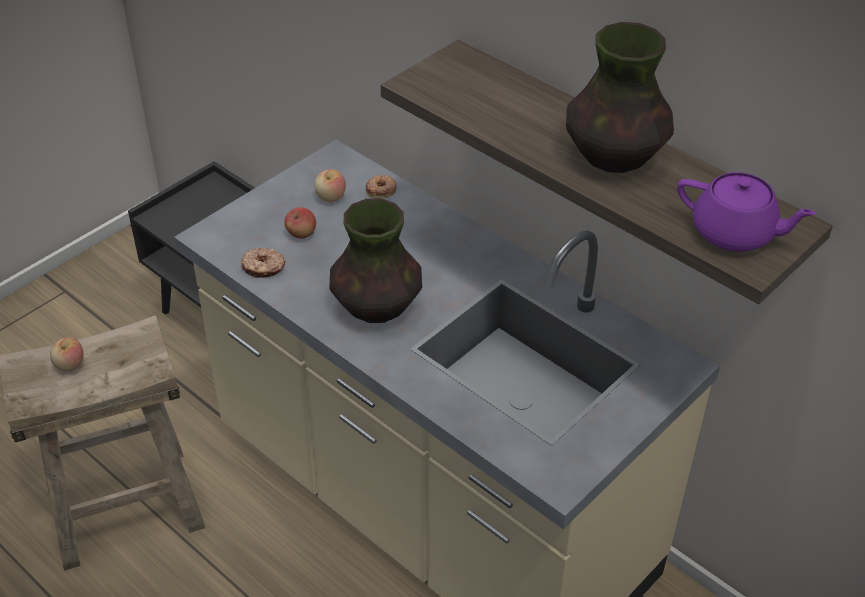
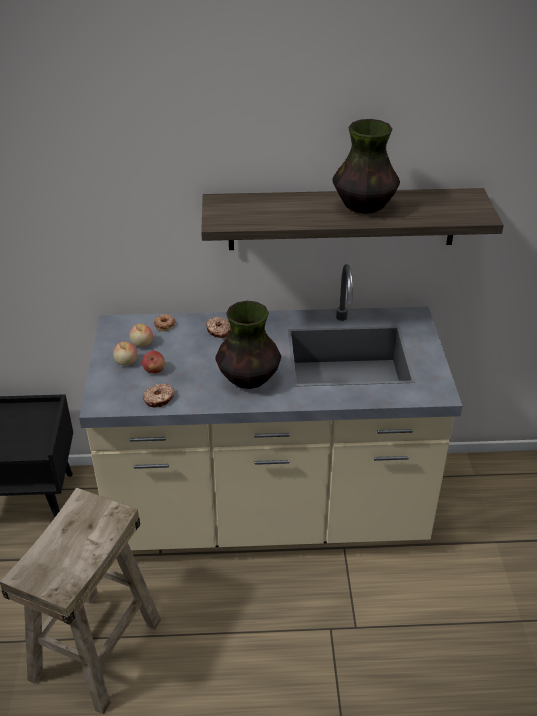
camera: 45 degrees left, 5 degrees down
apple [50,337,84,372] -> apple moved to [113,342,138,366]
purple teapot [677,172,817,252] -> none
none -> donut [206,317,231,338]

